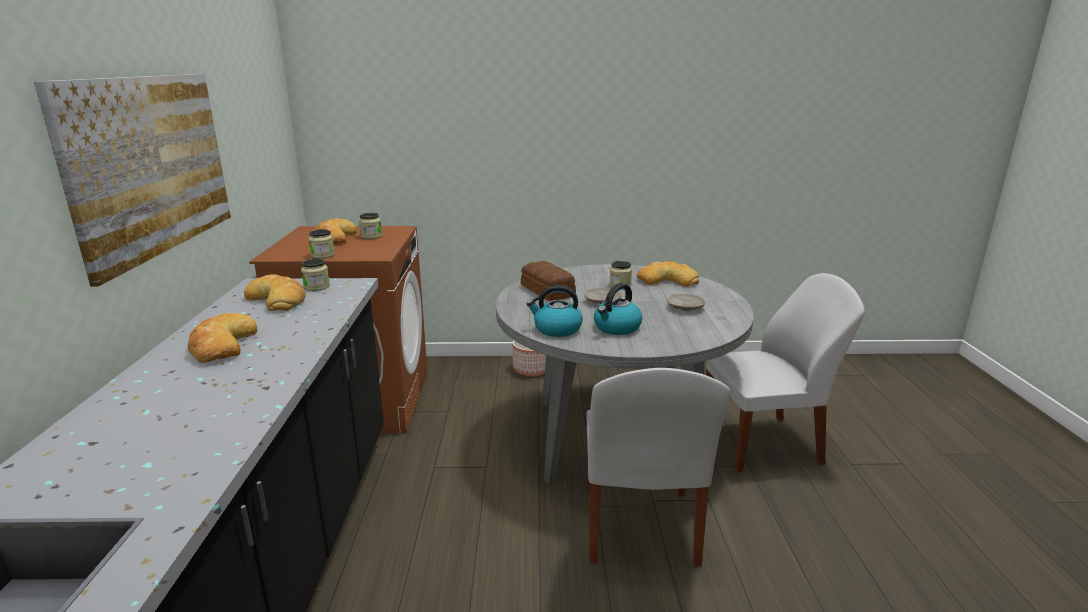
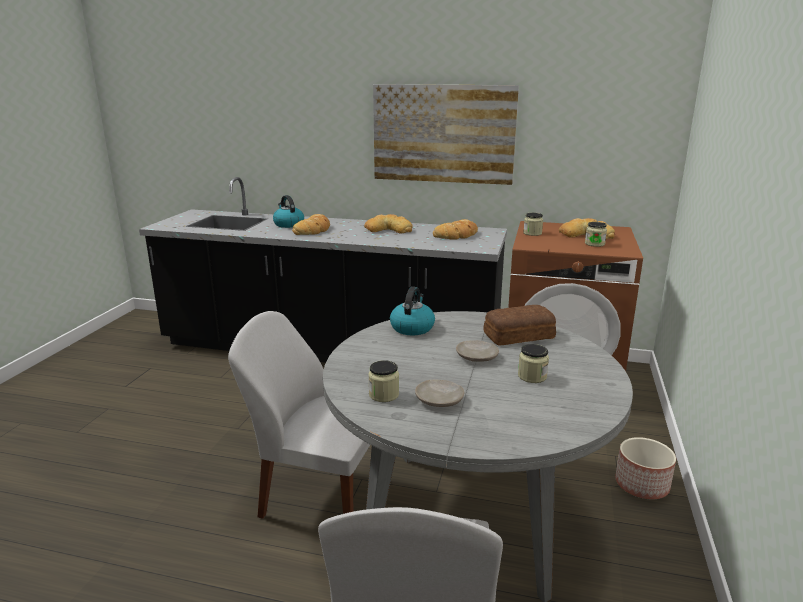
camera: 105 degrees right, 0 degrees up
jar [301,258,330,291] -> jar moved to [368,360,399,402]
kettle [594,283,642,335] -> kettle moved to [273,195,304,228]
bread [637,261,699,287] -> bread moved to [292,214,330,235]

